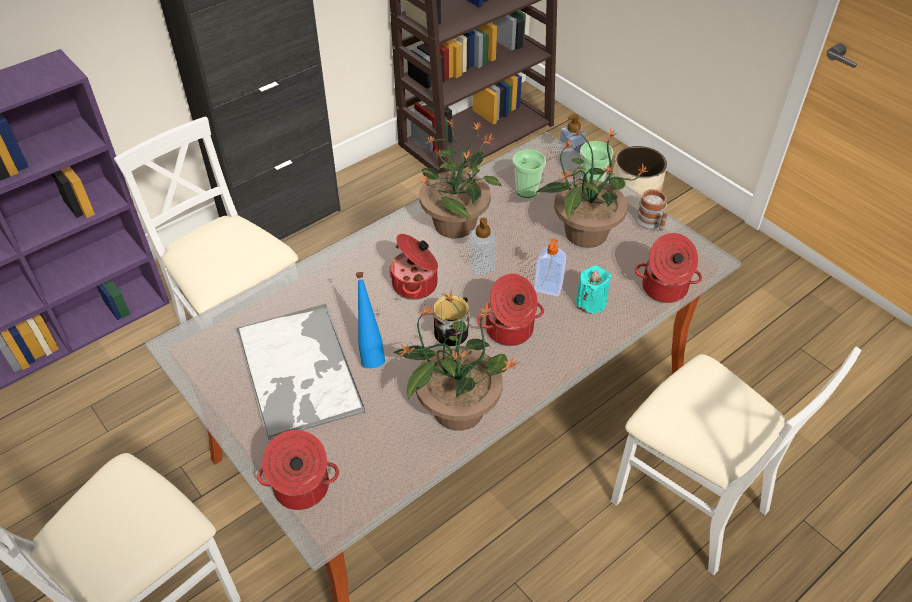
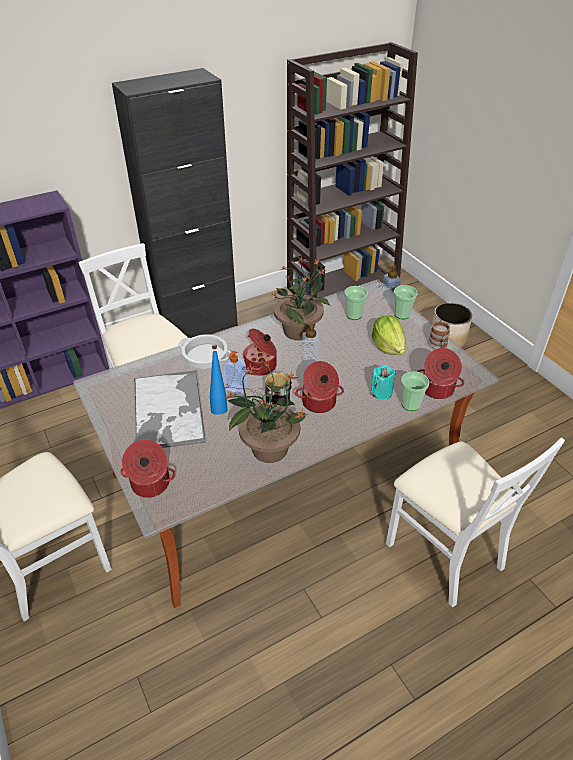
camera: 10 degrees right, 5 degrees down
soap dispenser [534,238,567,297] -> soap dispenser moved to [223,351,247,395]
potted plant [535,126,649,248] -> lettuce [372,316,406,355]
none -> cooking pot [179,334,231,369]
none -> cup [401,371,429,411]

